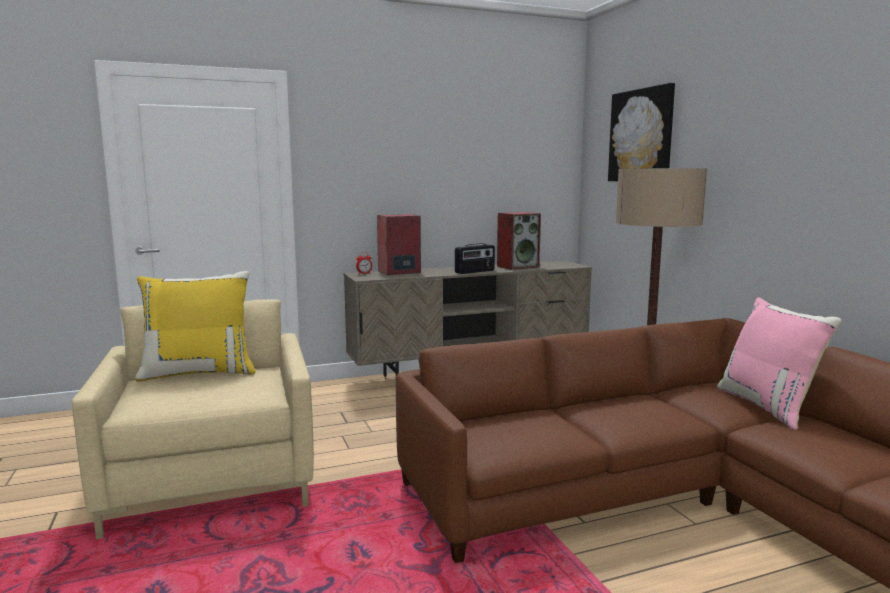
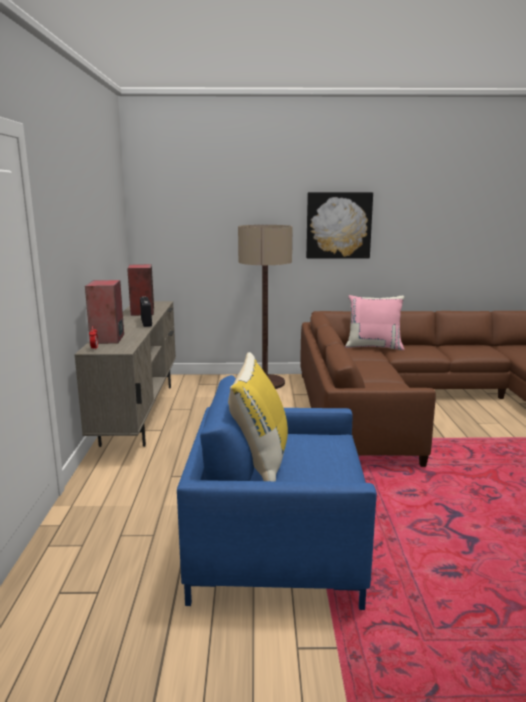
camera: 70 degrees left, 5 degrees up
beige armchair [72,300,314,539] -> blue armchair [177,375,377,610]
picture [608,83,675,181] -> picture moved to [306,192,373,258]

